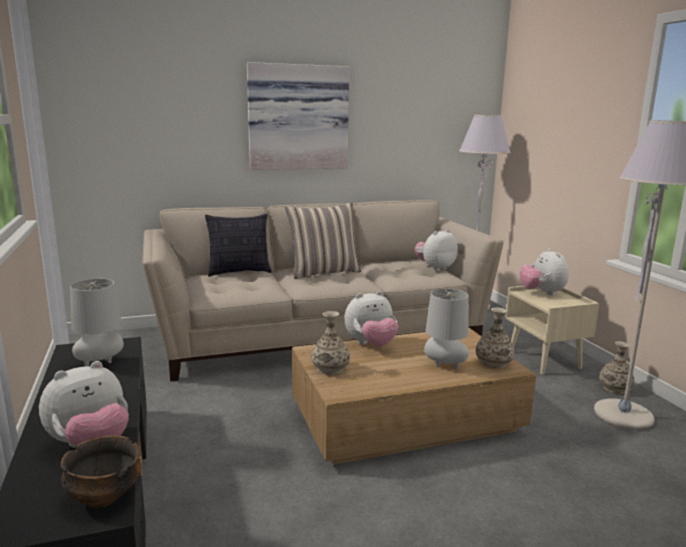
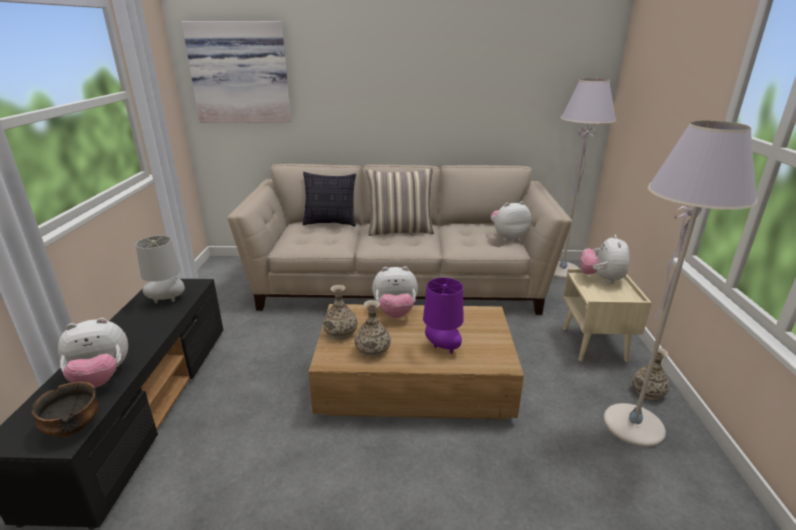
camera: 20 degrees right, 10 degrees up
picture [247,62,349,170] -> picture moved to [182,21,291,123]
grey table lamp [424,288,469,369] -> purple table lamp [423,278,464,354]
vase [476,308,514,369] -> vase moved to [355,300,391,358]

